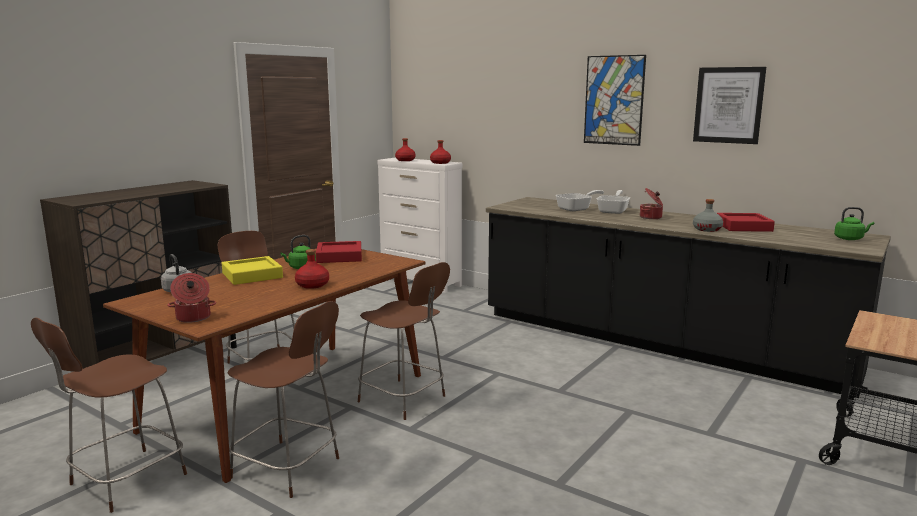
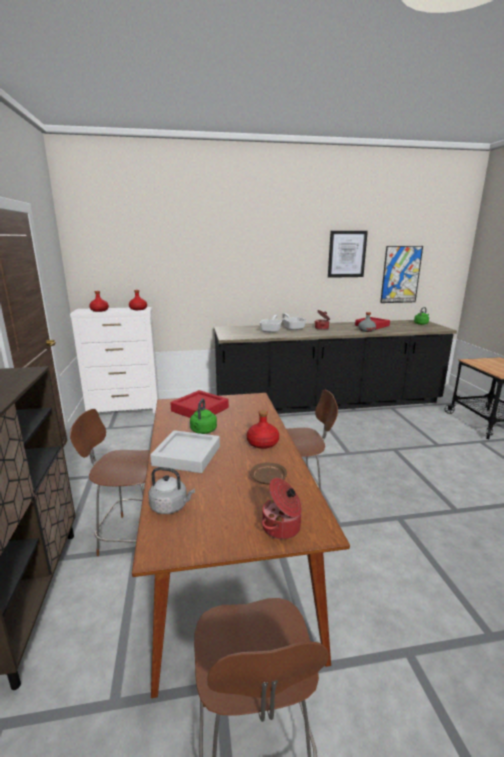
camera: 45 degrees left, 5 degrees up
yellow tray [222,256,283,285] -> grey tray [150,430,220,473]
brown chair [227,301,339,498] -> none
picture [584,55,646,146] -> picture moved to [380,246,423,303]
none -> brown plate [250,462,287,484]

